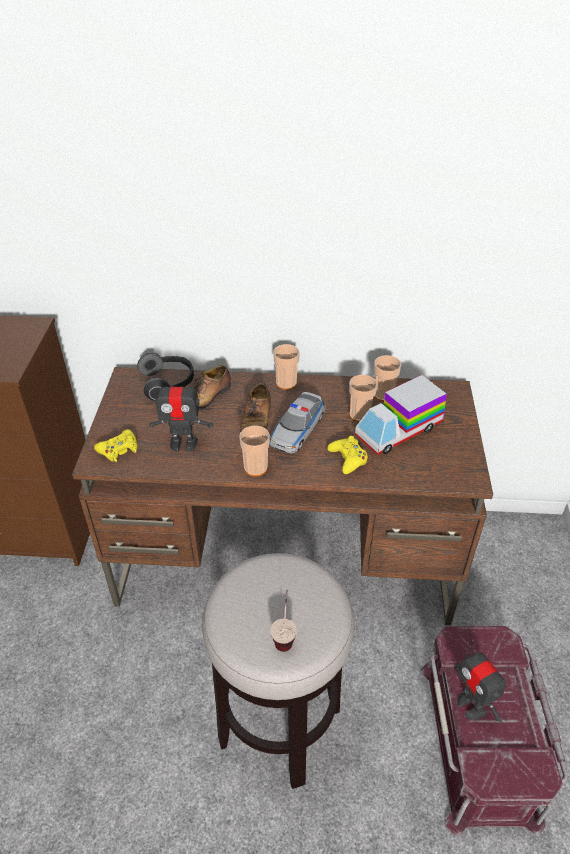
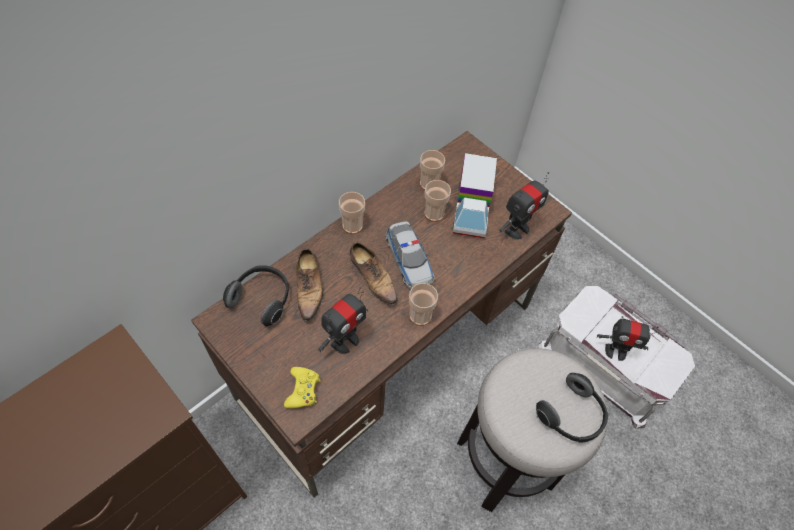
camera: 50 degrees left, 15 degrees up
cup [270,590,297,652] -> headphones [536,373,608,442]
yellow game controller [327,436,368,474] -> none
red storage box [420,626,568,837] -> white storage box [539,286,695,428]
none -> toy robot [499,172,549,240]

